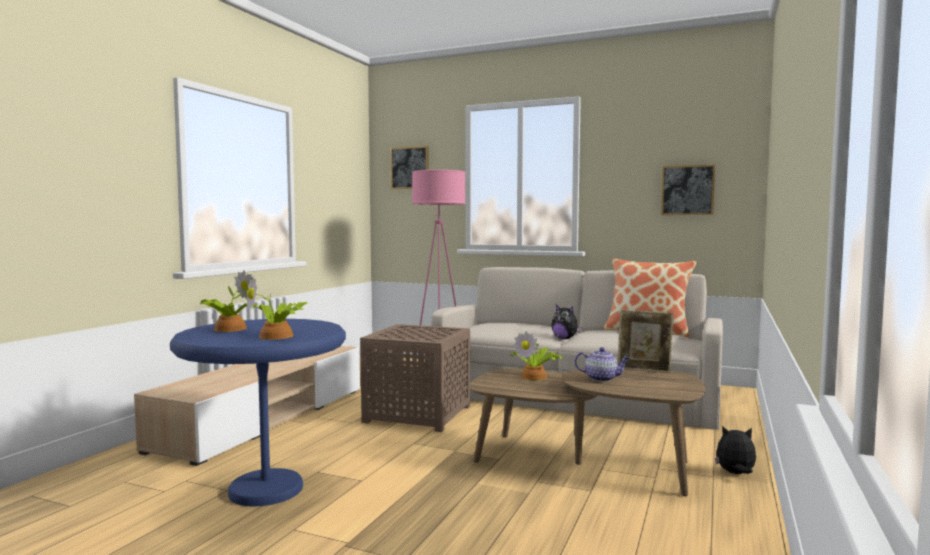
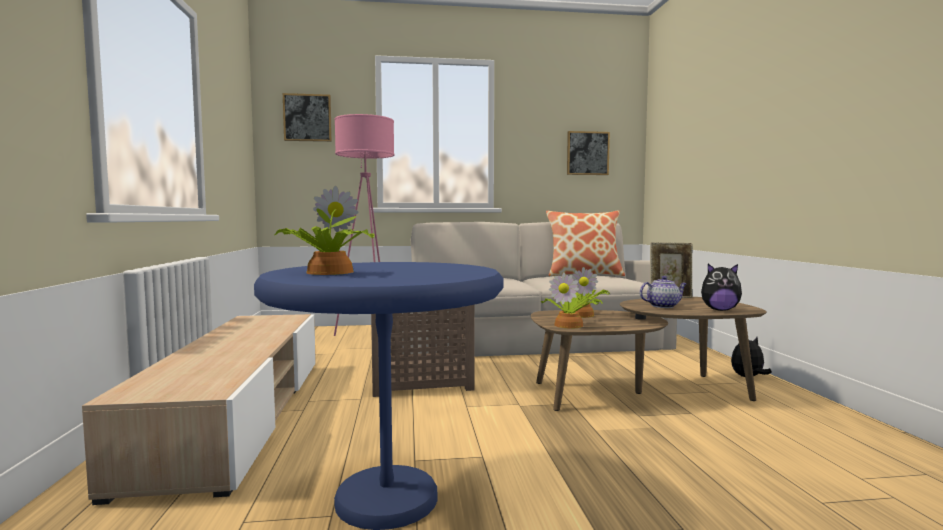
camera: 30 degrees left, 0 degrees up
potted plant [247,276,308,340] -> potted plant moved to [540,272,603,328]
plush toy [552,305,582,339] -> plush toy moved to [701,264,742,311]

